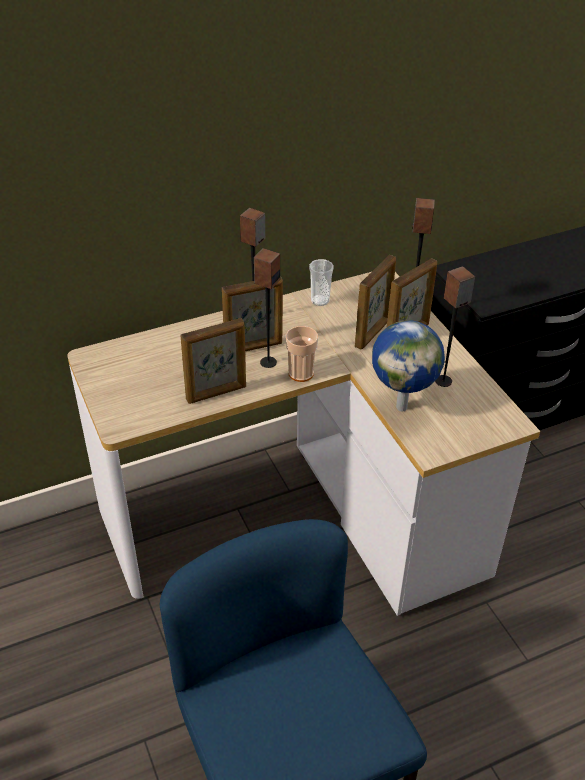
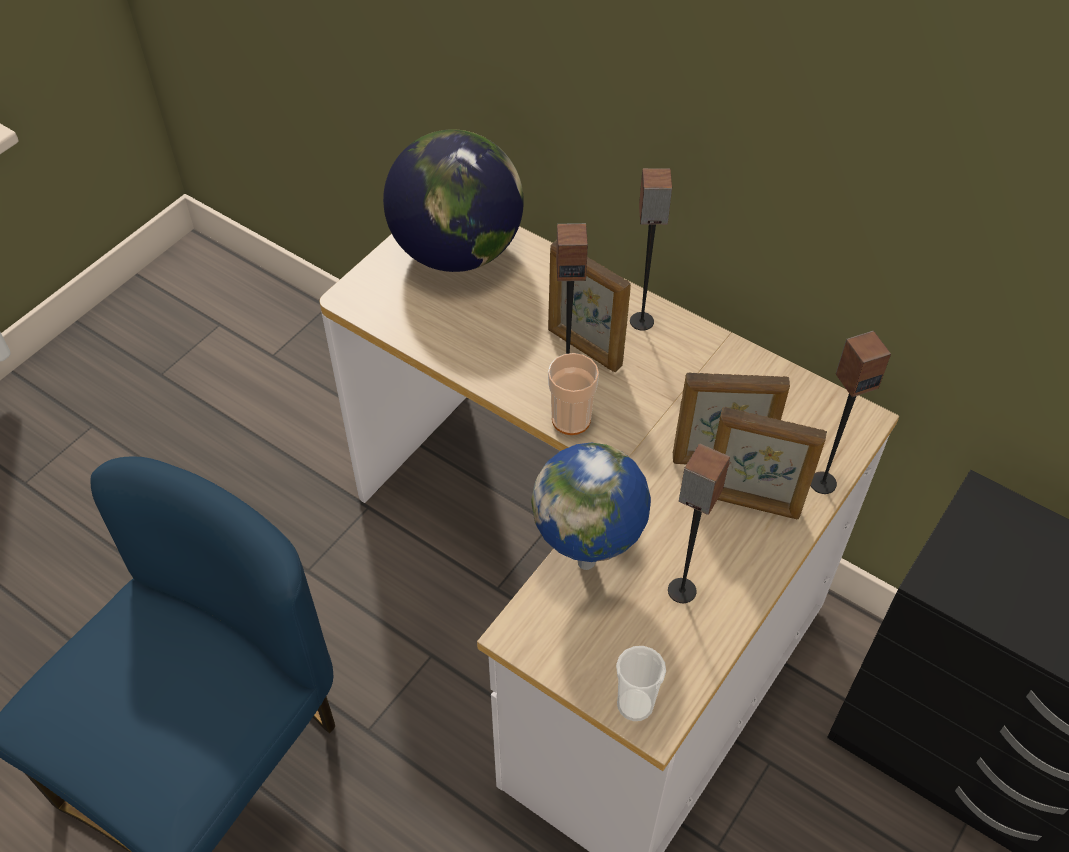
camera: 60 degrees right, 10 degrees up
picture frame [180,318,246,404] -> none
cup [309,259,334,306] -> cup moved to [616,646,666,721]
none -> globe [383,129,524,272]

